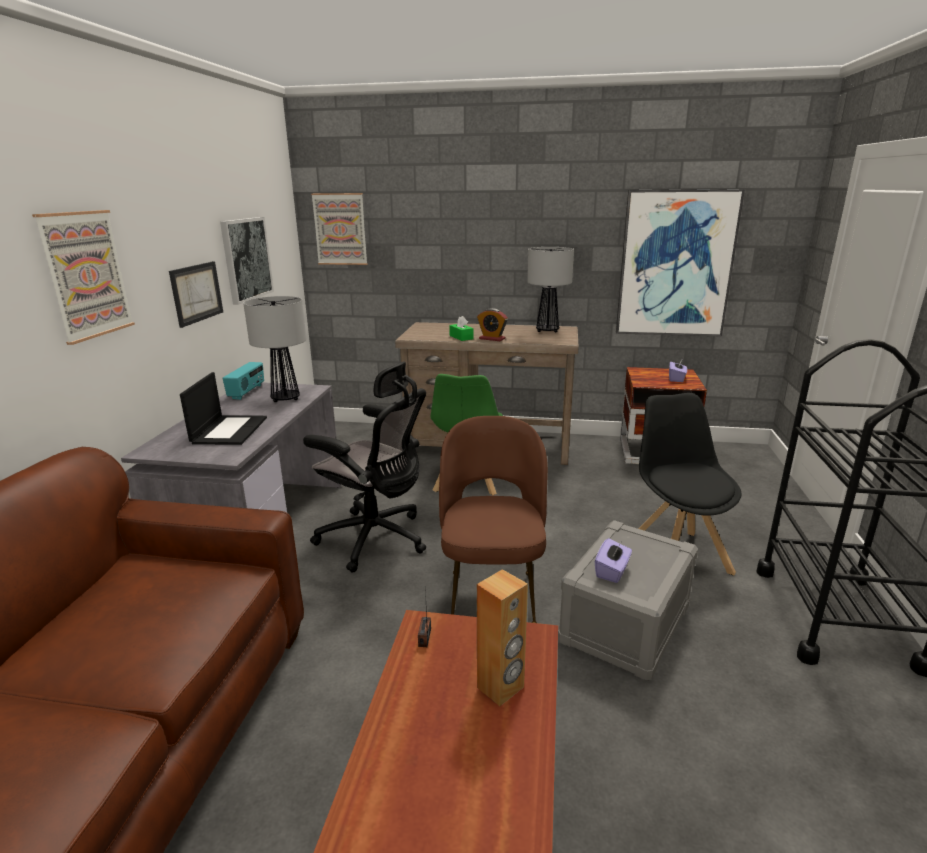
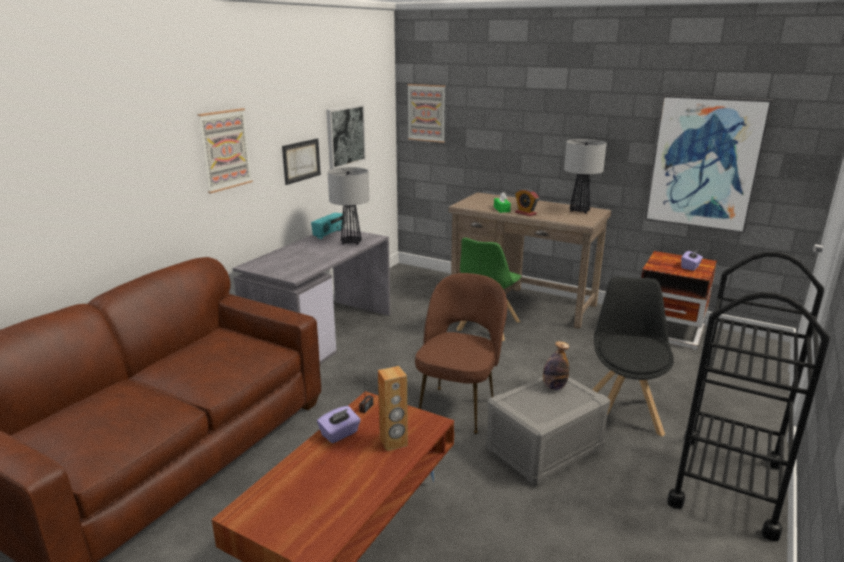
camera: 20 degrees right, 0 degrees up
laptop [180,372,267,445] -> none
office chair [303,361,426,573] -> none
purple tissue box [595,538,632,583] -> purple tissue box moved to [317,406,361,443]
none -> bottle [543,341,569,390]

